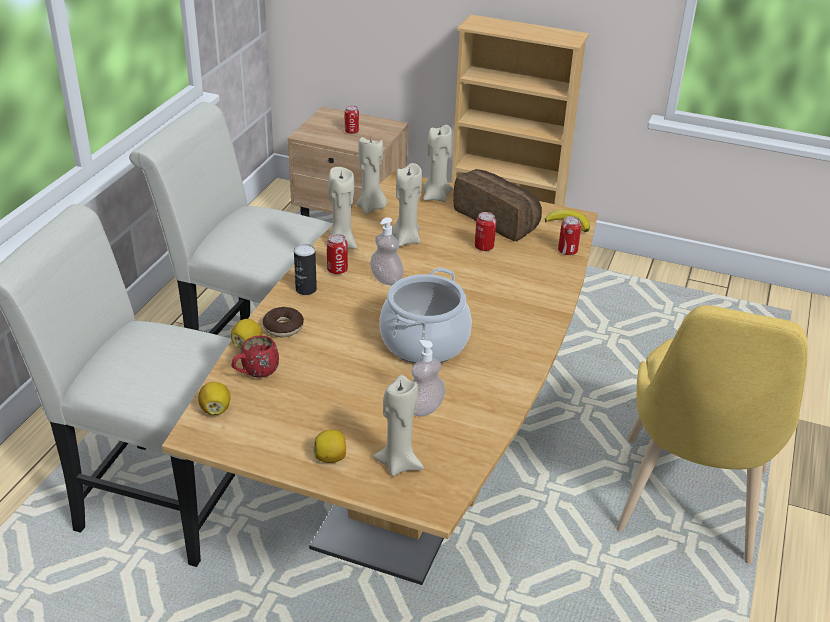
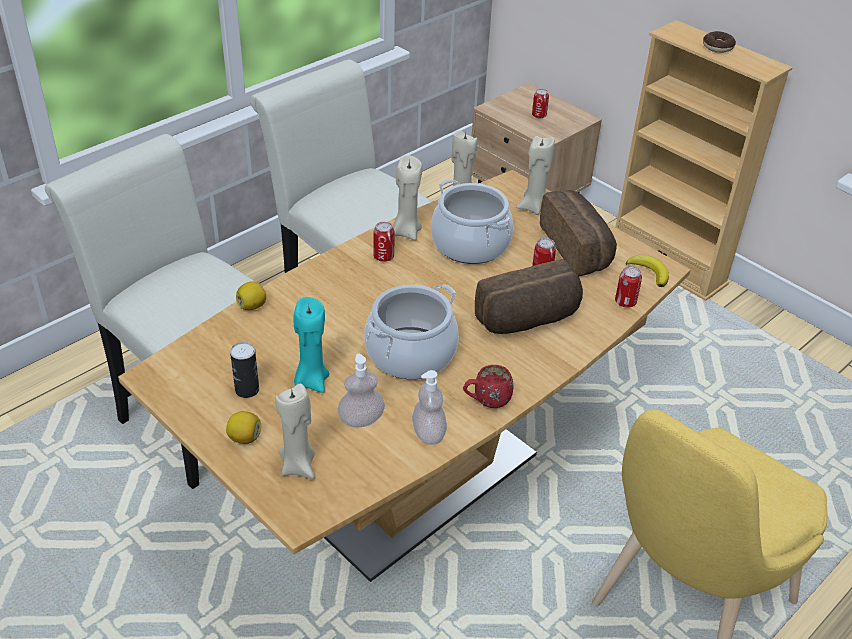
camera: 25 degrees right, 5 degrees up
lemon [198,382,231,415] -> none
red mug [231,336,279,378] -> red mug moved to [463,365,513,408]
donut [263,307,304,337] -> donut moved to [703,31,736,53]
can [294,244,317,295] -> can moved to [230,342,259,398]
soap dispenser [370,217,404,285] -> soap dispenser moved to [412,370,447,445]
beige candle [392,163,422,247] -> cooking pot [431,179,513,264]
none -> turquoise candle [293,297,329,393]
none -> bread [475,259,583,334]

